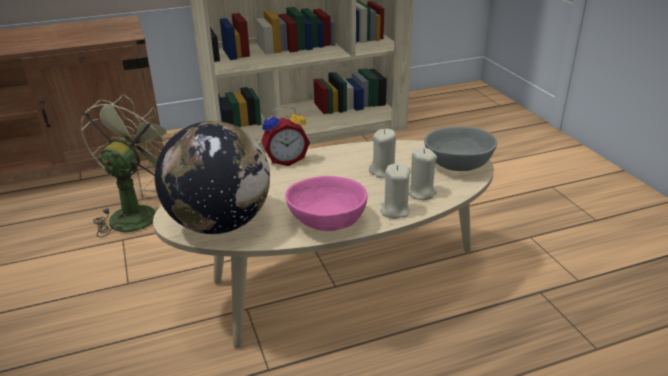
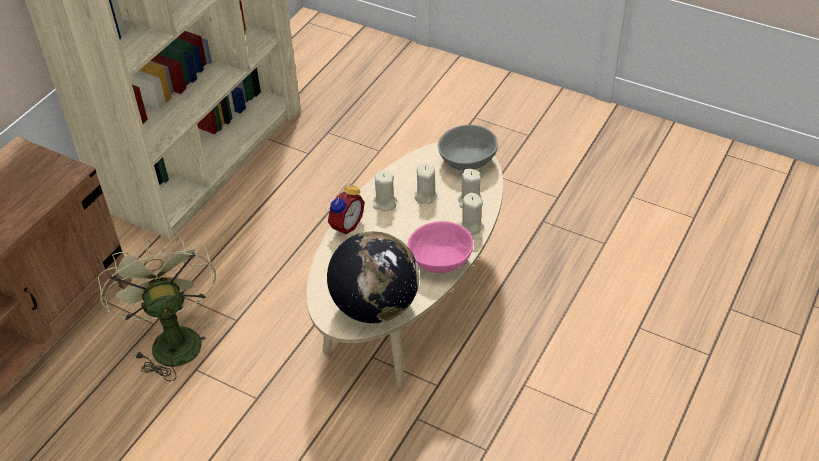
camera: 40 degrees left, 15 degrees up
none -> beige candle [373,171,397,211]

